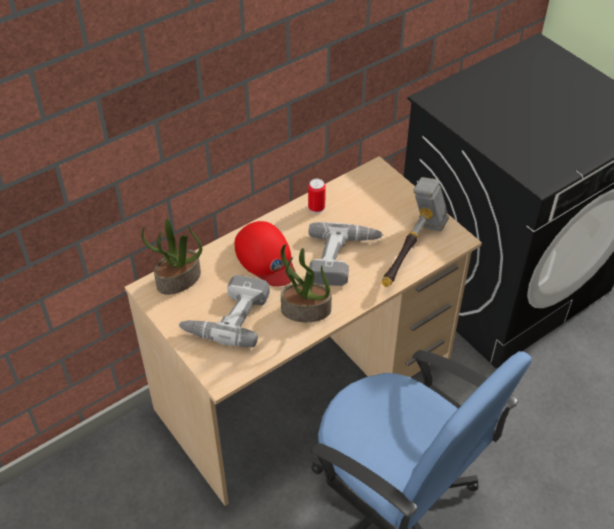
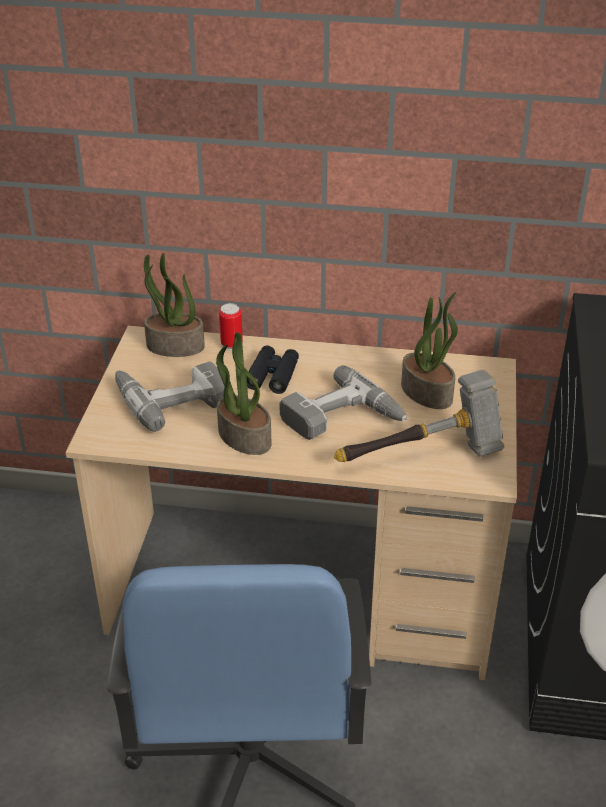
camera: 45 degrees right, 10 degrees down
red cap [235,221,295,287] -> black binoculars [247,346,299,394]
can [308,179,326,214] -> can moved to [219,303,243,350]
none -> potted plant [401,292,458,409]

